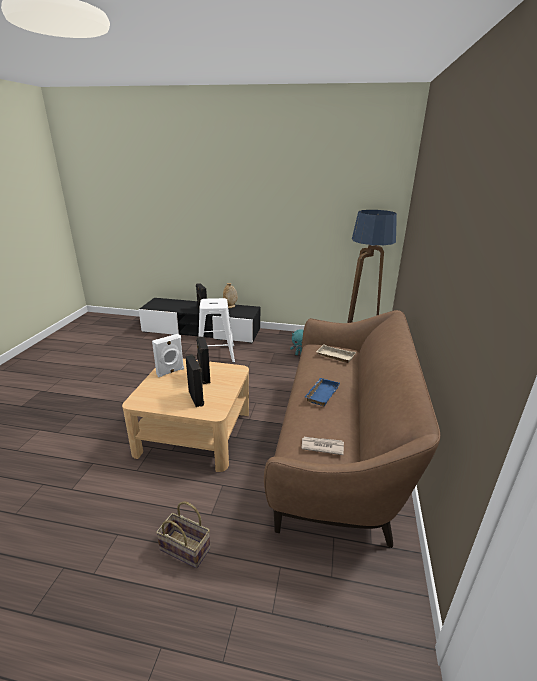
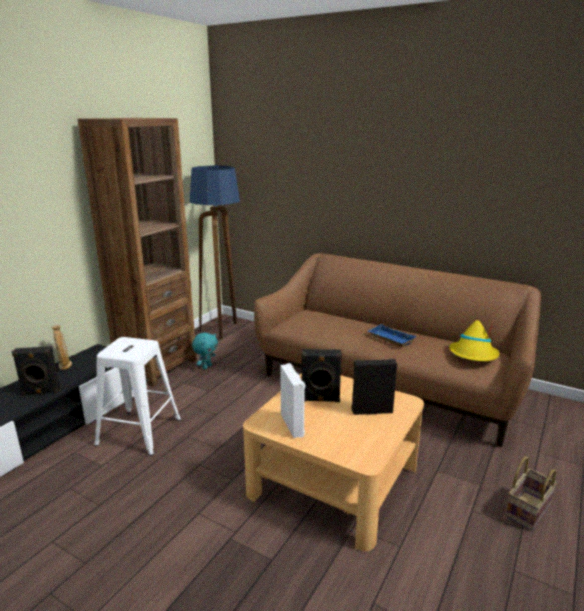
camera: 70 degrees left, 5 degrees down
newspaper [302,437,344,455] -> yellow hat [449,319,499,361]
beige tray [316,344,356,363] -> none
none -> brown bookcase [77,118,197,387]

